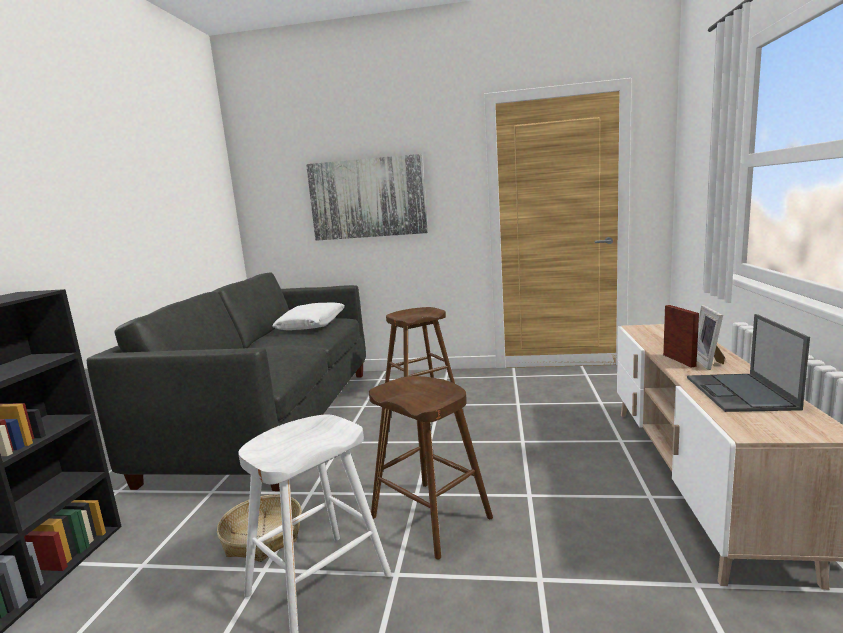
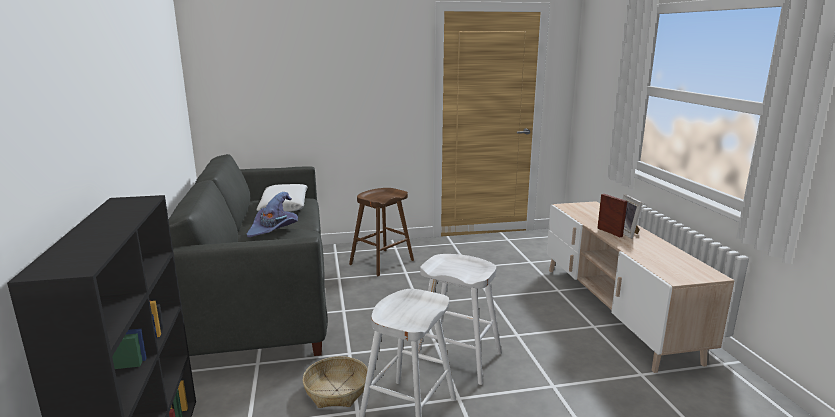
camera: 20 degrees left, 5 degrees up
picture [306,154,428,241] -> none
brown stool [369,376,493,559] -> white stool [412,254,502,385]
laptop [687,314,810,412] -> none
none -> purple hat [247,192,298,237]

